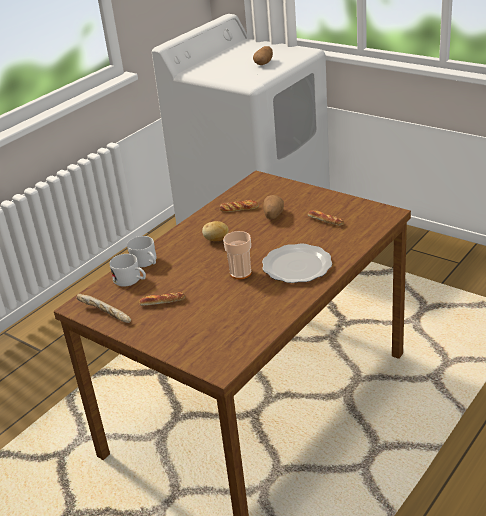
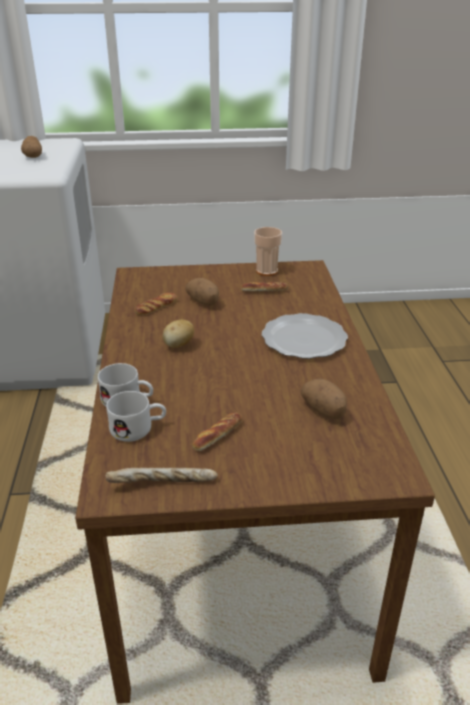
camera: 45 degrees left, 0 degrees up
cup [223,231,252,279] -> cup moved to [254,227,282,276]
none -> potato [301,379,347,419]

